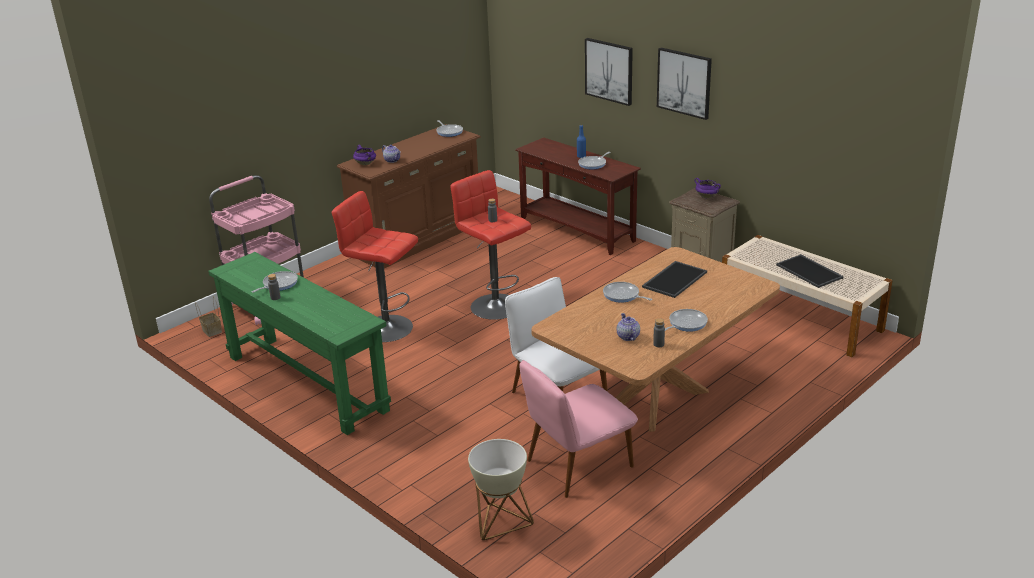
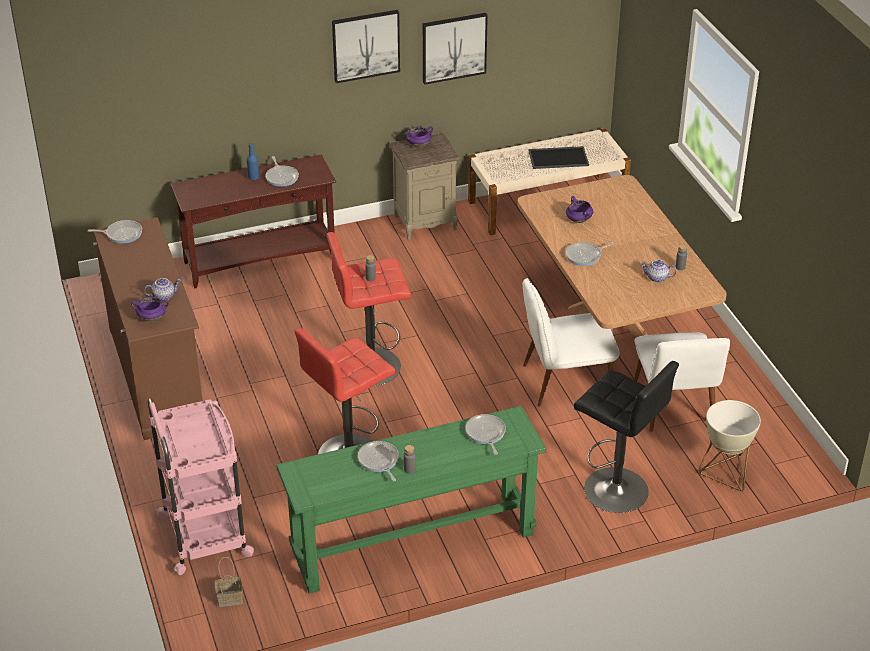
camera: 65 degrees left, 10 degrees up
pink chair [519,360,638,498] -> white chair [634,332,730,432]
picture [585,38,633,106] -> picture moved to [423,13,488,85]
tray [642,261,707,298] -> purple cooking pot [566,196,593,223]
frying pan [665,309,708,332] -> frying pan moved to [465,414,506,455]
none -> black stool [574,361,679,513]

